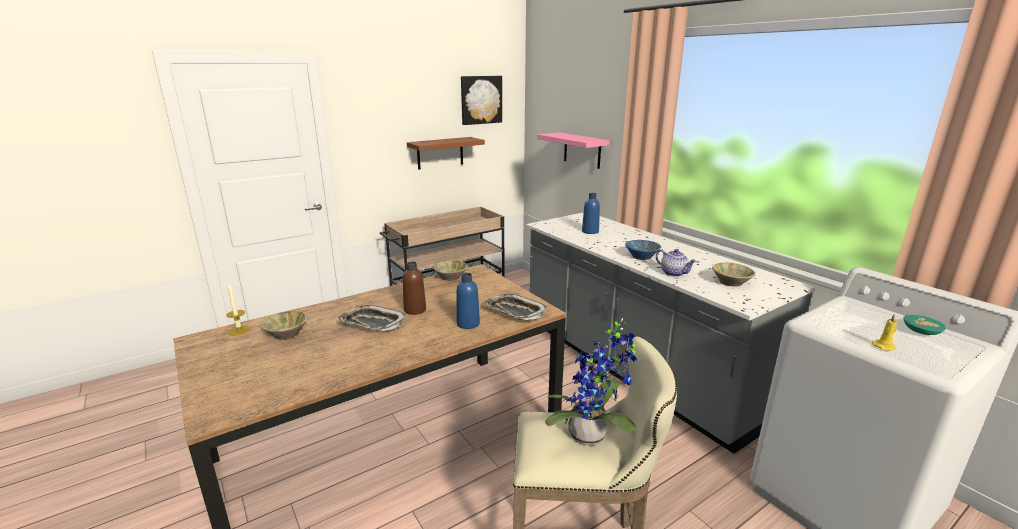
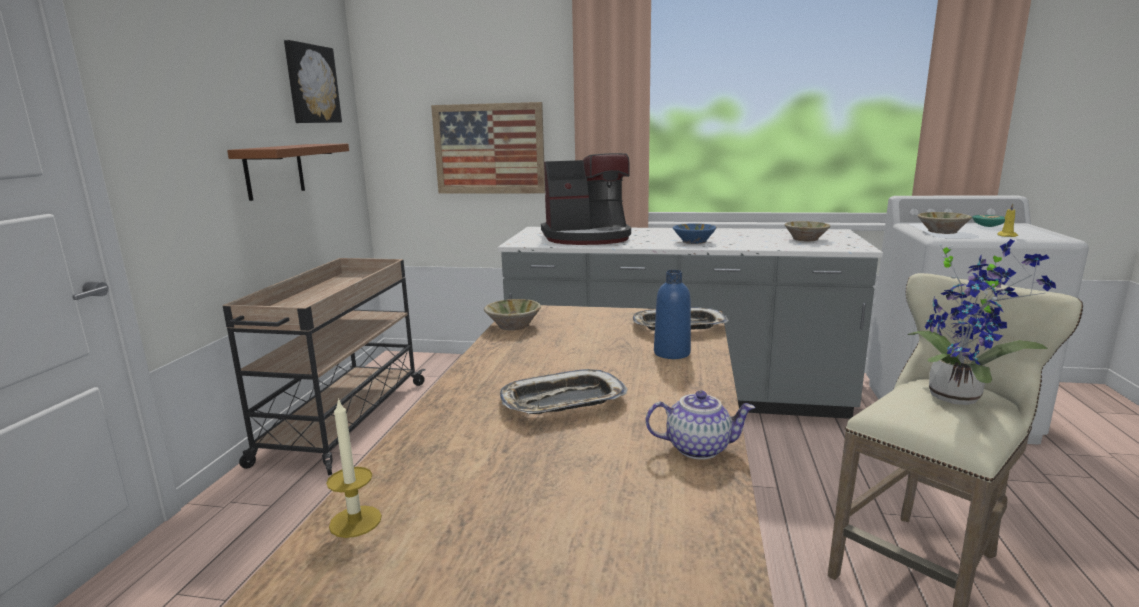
camera: 45 degrees left, 5 degrees down
beige bowl [261,311,308,340] -> beige bowl moved to [917,212,972,234]
brown bottle [403,261,426,315] -> none
pink shelf [537,132,609,169] -> picture [431,102,545,194]
blue bottle [582,193,600,234] -> coffee machine [541,153,631,245]
teapot [656,249,697,277] -> teapot moved to [645,390,756,460]

